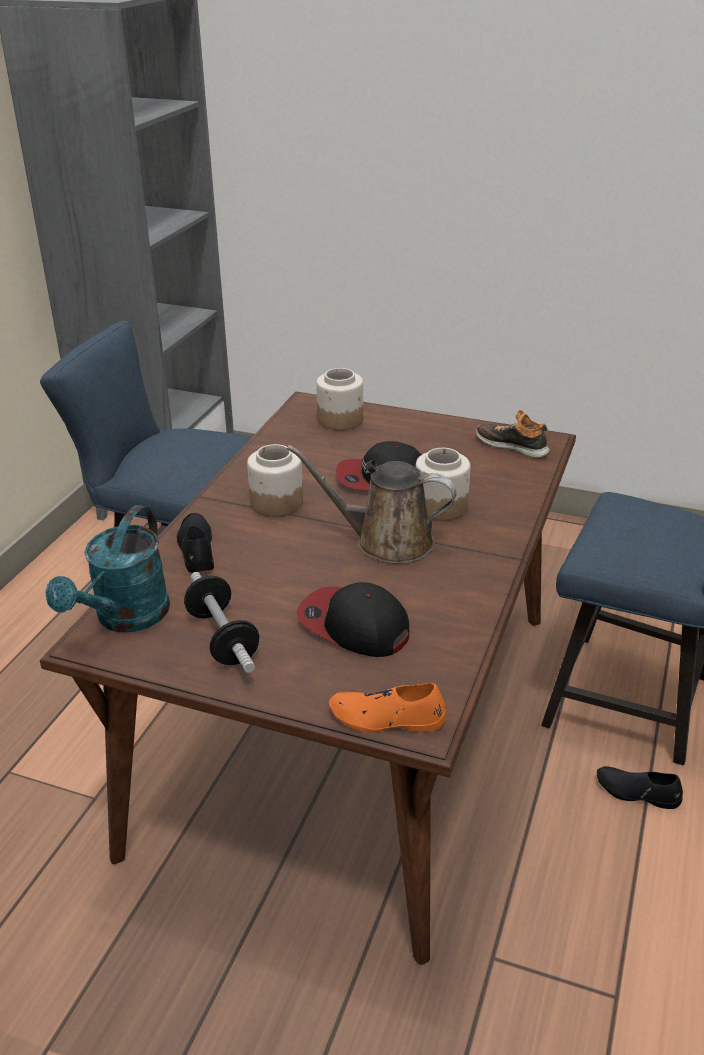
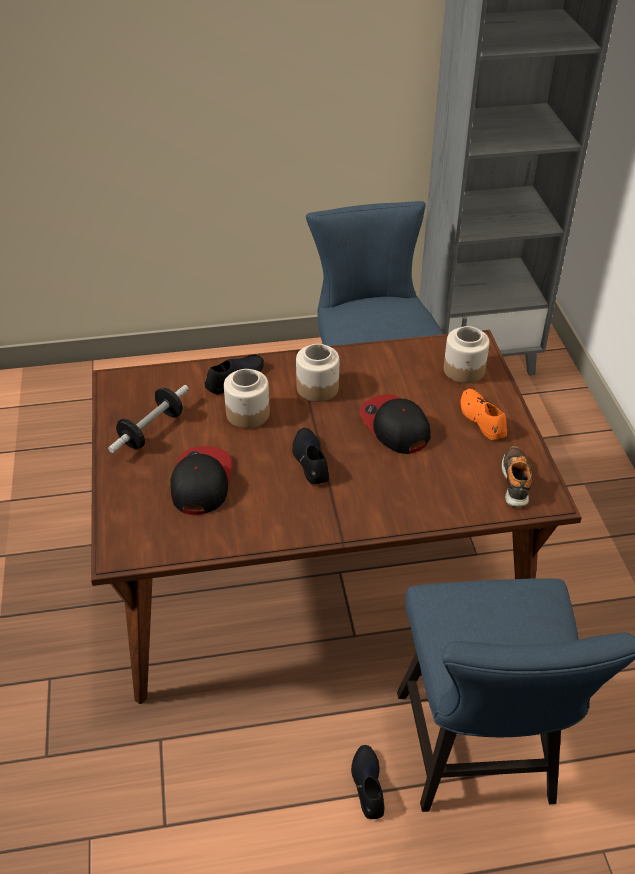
camera: 60 degrees right, 10 degrees up
turquoise watering can [45,505,170,632] -> none
brown watering can [287,445,457,564] -> black shoe [292,428,329,484]
orange shoe [329,683,446,733] -> orange shoe moved to [461,389,507,440]
jar [416,448,470,521] -> jar moved to [224,369,270,429]

